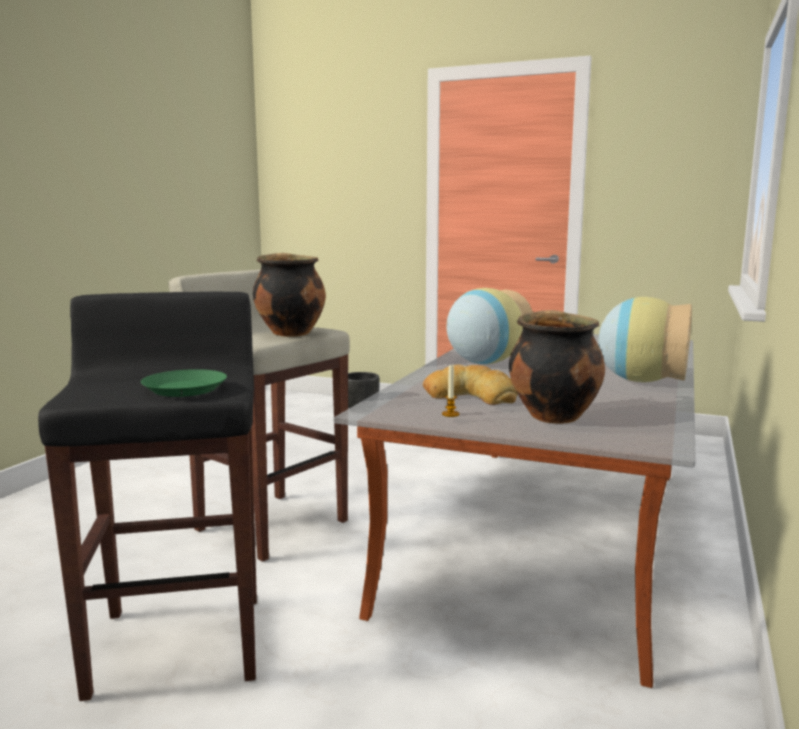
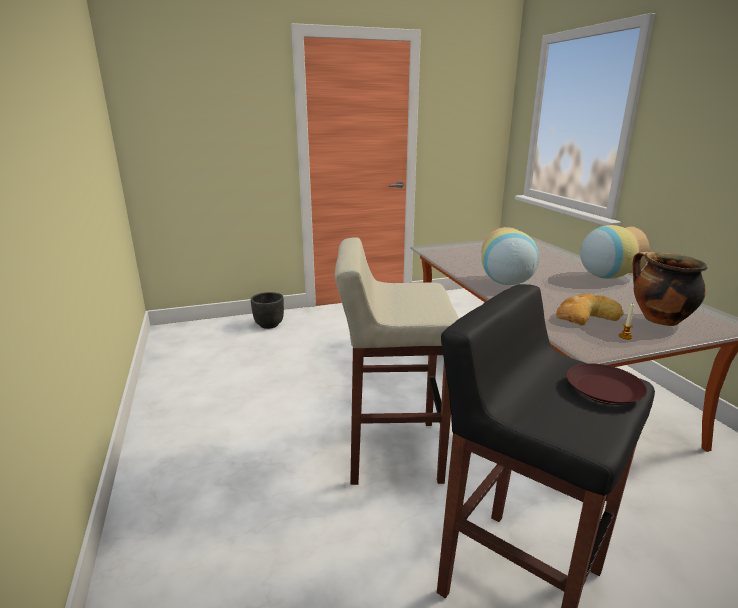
camera: 40 degrees left, 10 degrees up
green plate [141,369,227,397] -> brown plate [566,363,647,405]
cooking pot [253,253,326,337] -> none

